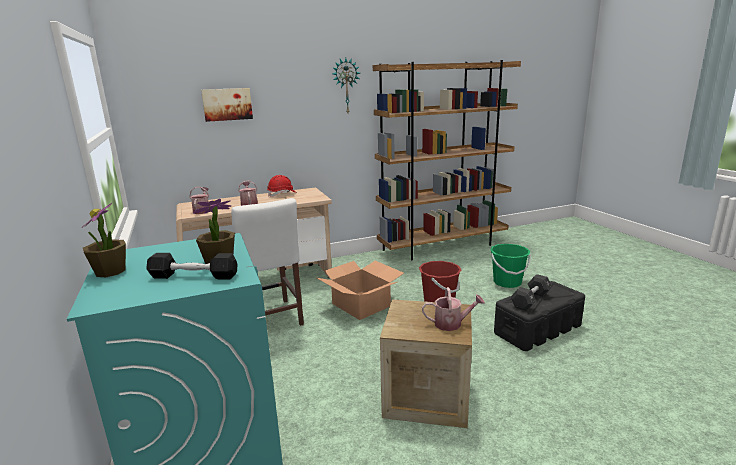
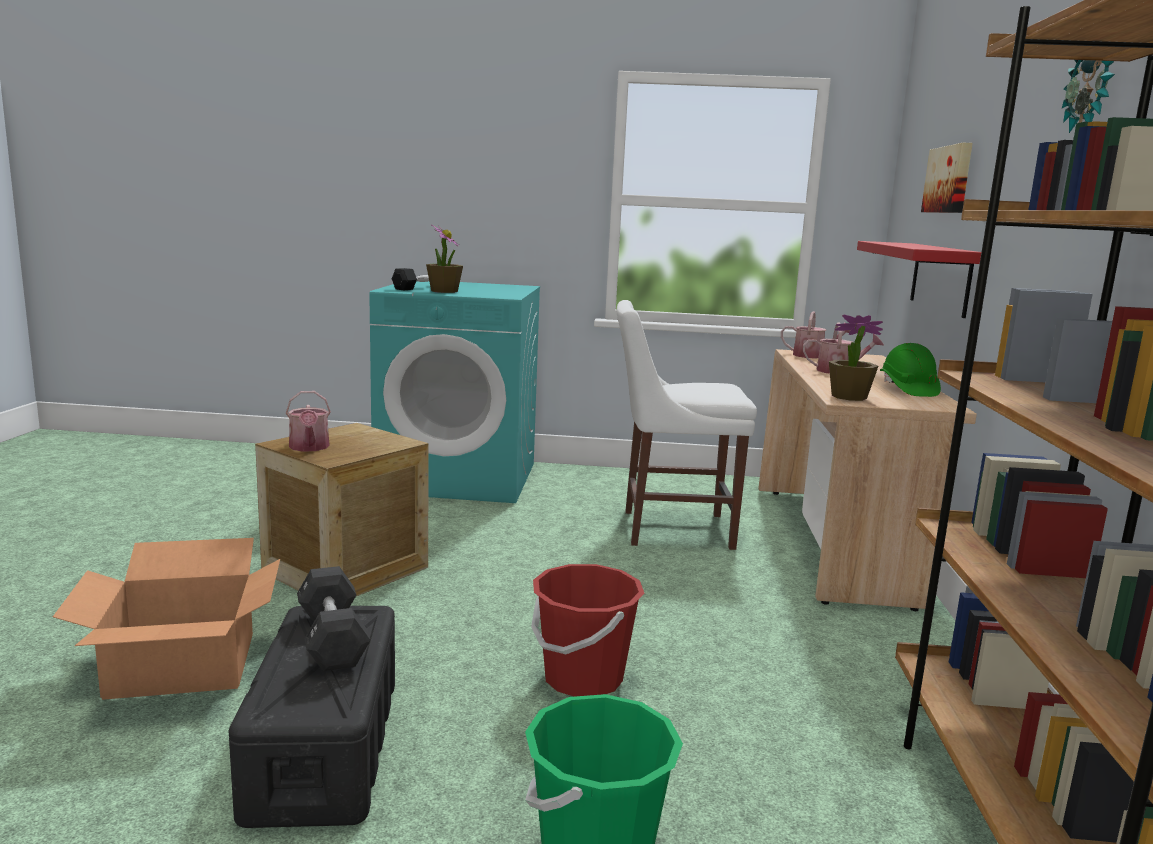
camera: 115 degrees right, 5 degrees down
potted plant [81,202,126,277] -> potted plant moved to [829,315,883,401]
red hard hat [267,175,297,197] -> green hard hat [880,343,941,397]
cardboard box [317,261,404,320] -> cardboard box moved to [53,538,280,700]
watering can [422,287,485,331] -> watering can turned 45 degrees counterclockwise [286,391,331,452]
none -> red shelf [857,241,981,318]

